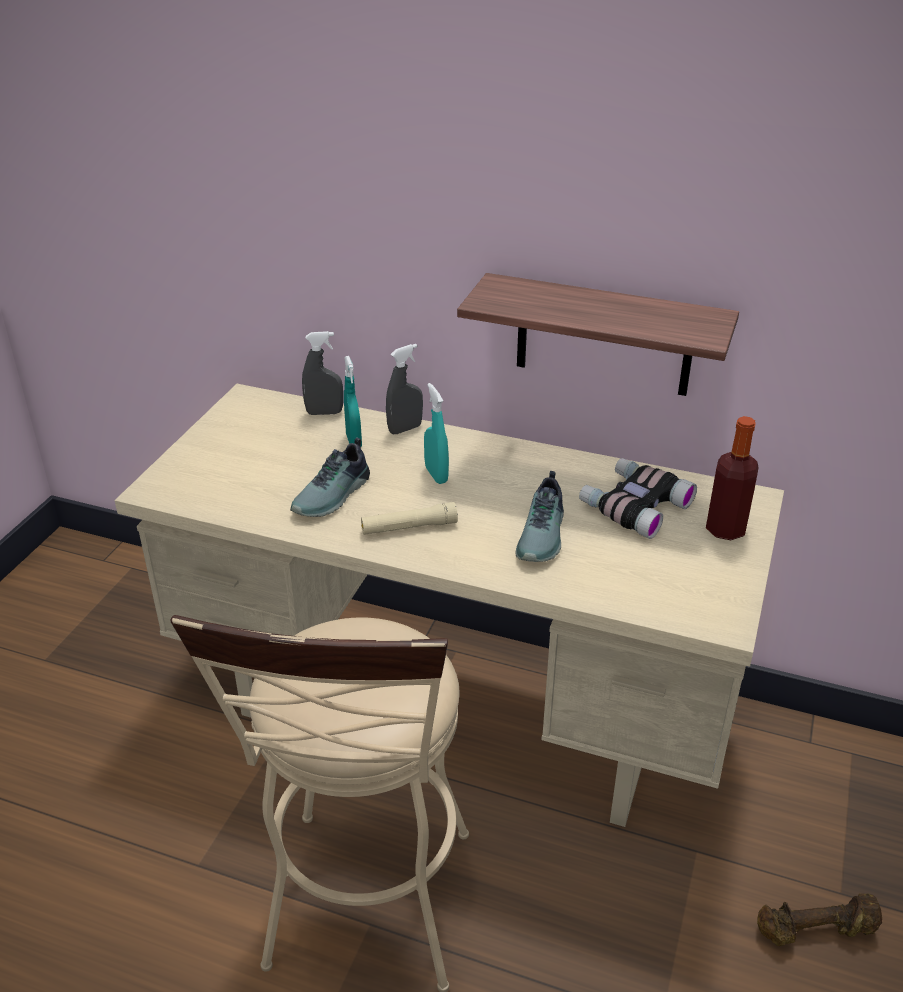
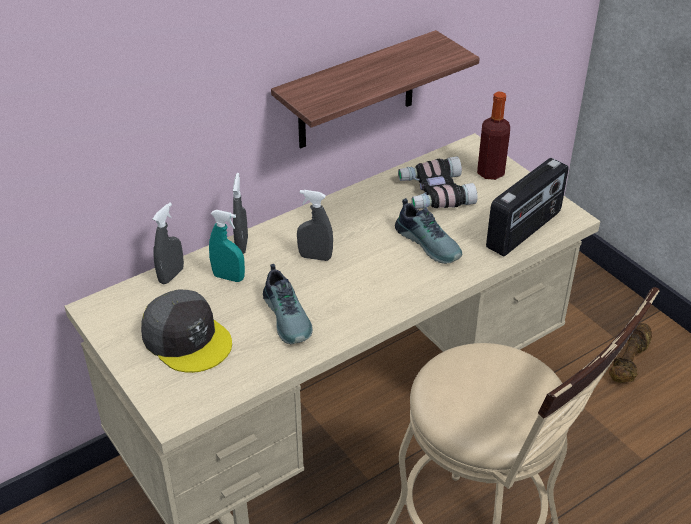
camera: 55 degrees left, 5 degrees up
beige flashlight [361,502,458,535] -> none
turquoise spray bottle [424,383,449,484] -> grey spray bottle [297,190,333,261]
none -> grey cap [141,290,232,373]
none -> radio [486,158,569,256]

